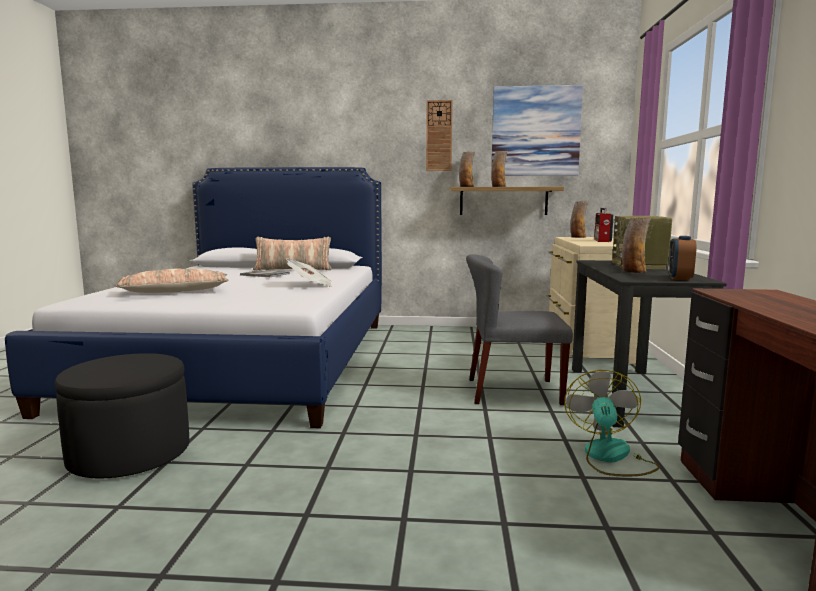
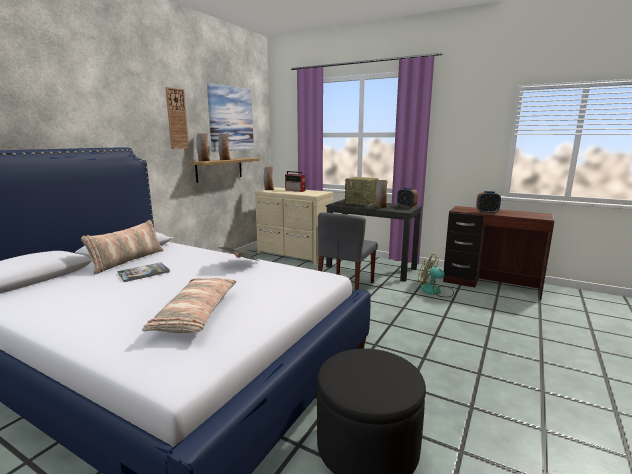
camera: 65 degrees left, 5 degrees up
none -> alarm clock [476,191,501,214]

